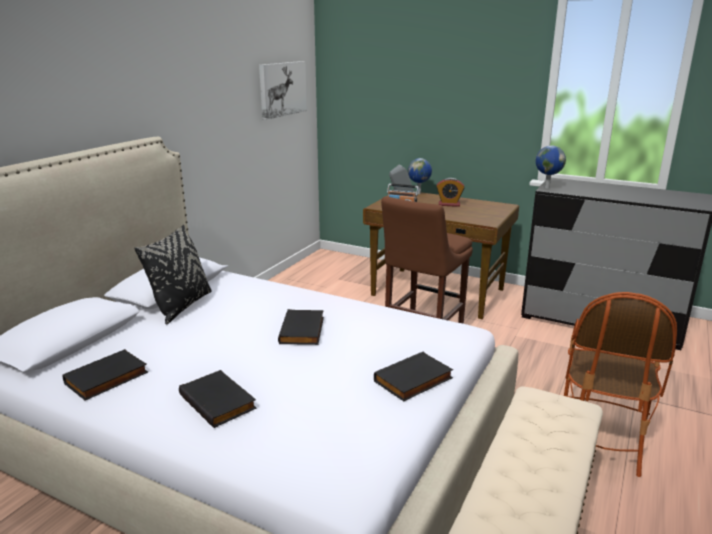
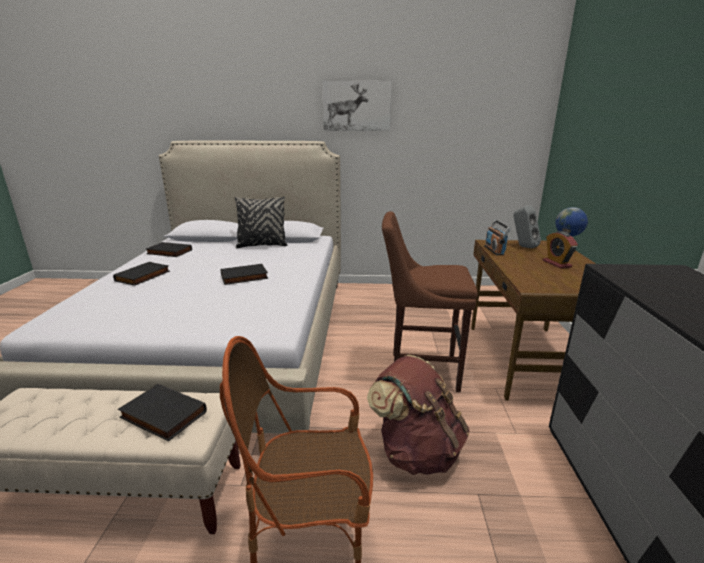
camera: 65 degrees right, 0 degrees up
picture [259,61,307,120] -> picture moved to [322,81,392,131]
black book [374,352,453,401] -> black book moved to [118,384,207,442]
globe [535,145,566,188] -> none
none -> brown backpack [367,355,469,475]

